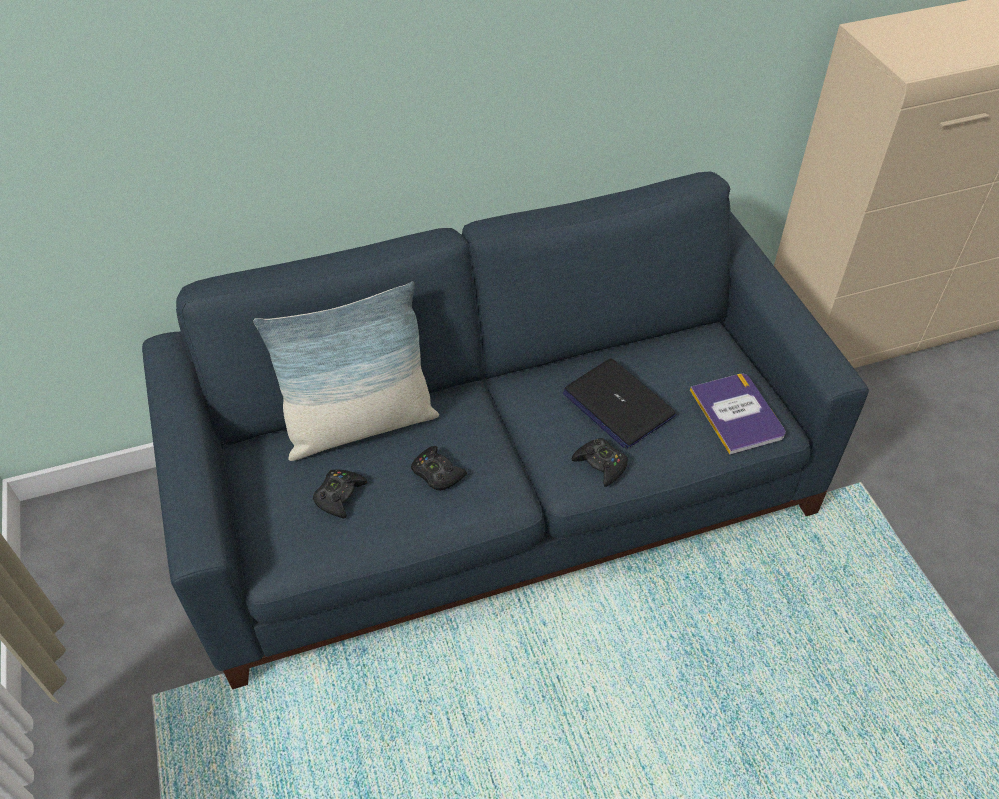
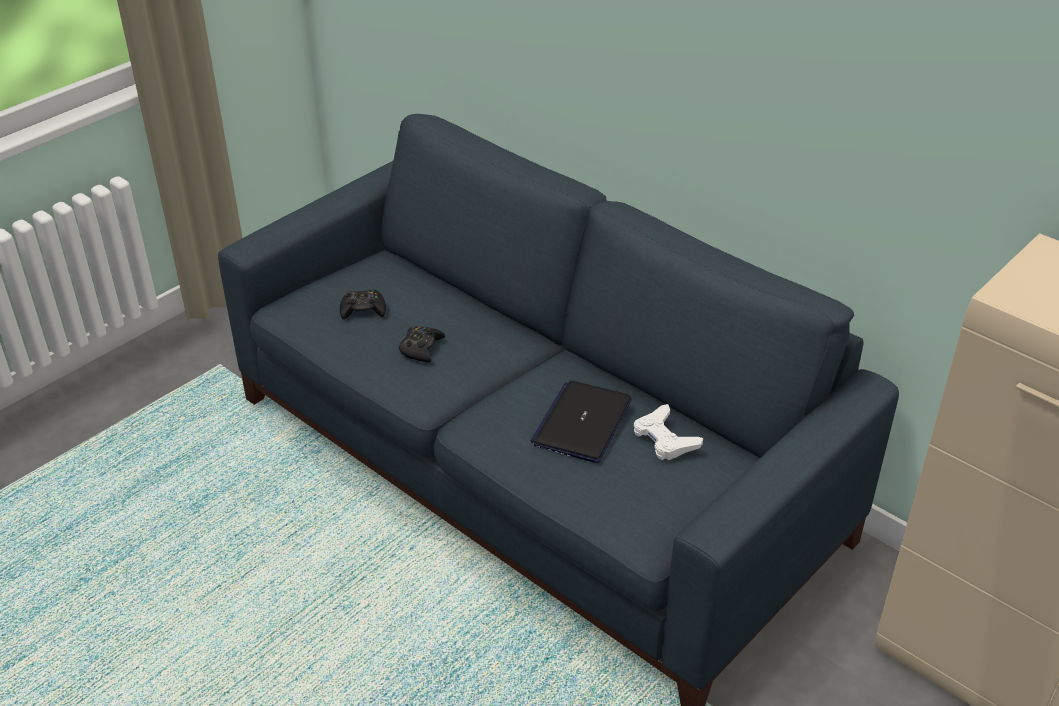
camera: 60 degrees right, 10 degrees down
pillow [254,282,439,461] -> none
black game controller [572,438,628,487] -> none
book [690,374,786,455] -> none
none -> white game controller [634,404,703,460]

